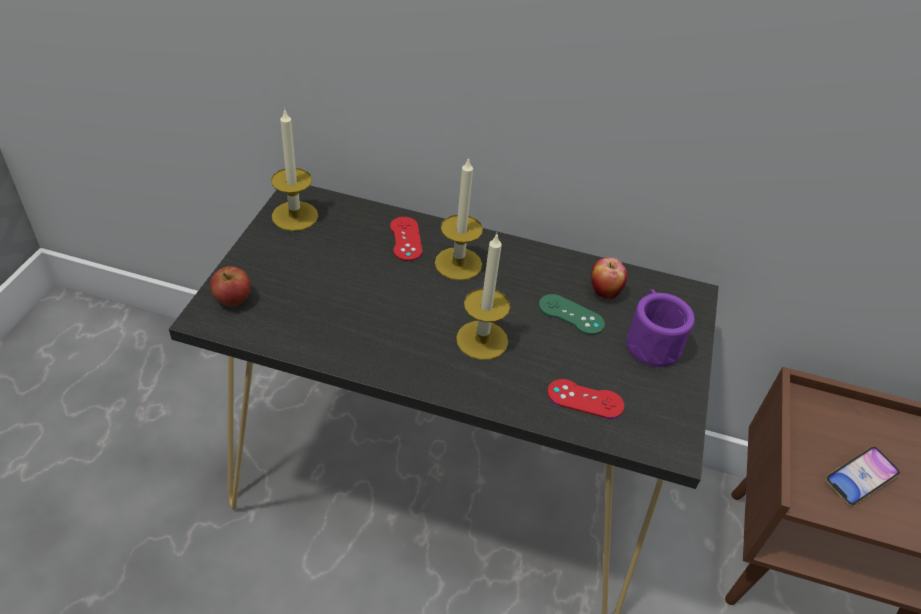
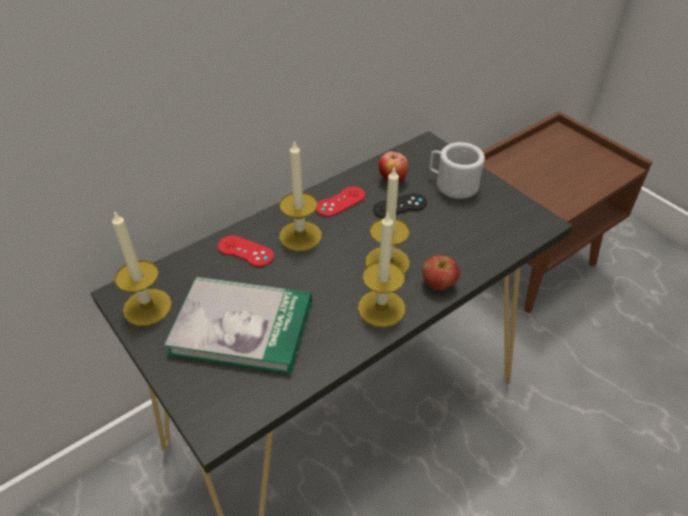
camera: 50 degrees left, 0 degrees up
apple [210,266,251,307] -> apple moved to [422,255,460,290]
green game controller [539,294,605,335] -> black game controller [373,193,427,218]
red game controller [547,379,624,419] -> red game controller moved to [316,186,365,217]
purple mug [626,289,695,367] -> white mug [429,142,485,199]
phone [825,446,900,506] -> none
none -> book [164,277,312,374]
none -> candle [358,213,405,327]

